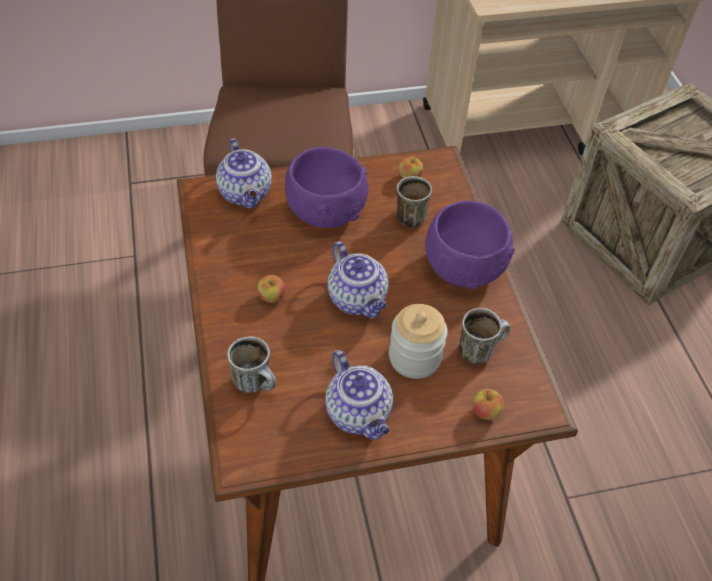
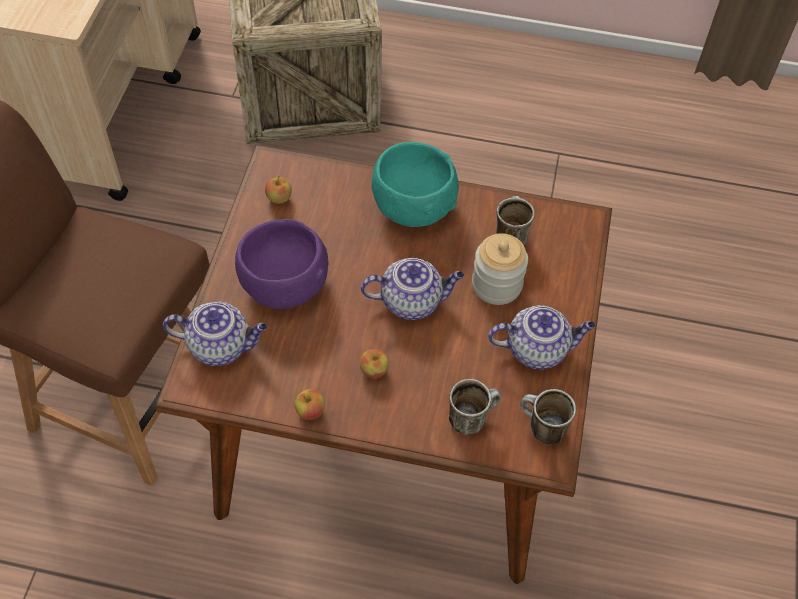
camera: 65 degrees left, 5 degrees up
mug [396,176,432,228] -> mug moved to [520,389,576,445]
purple bowl [425,201,515,289] -> turquoise bowl [371,142,459,227]
apple [473,389,504,420] -> apple moved to [295,389,325,420]

